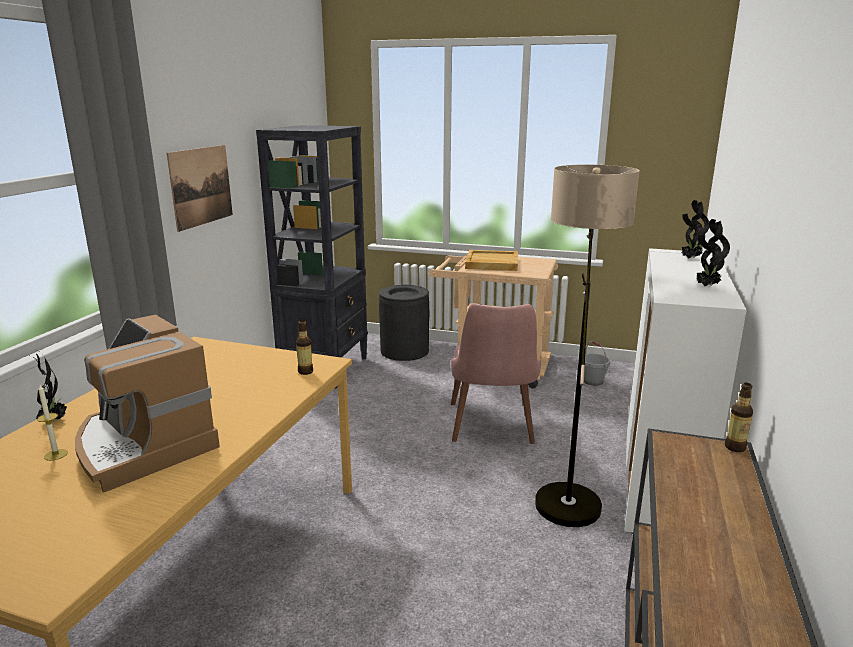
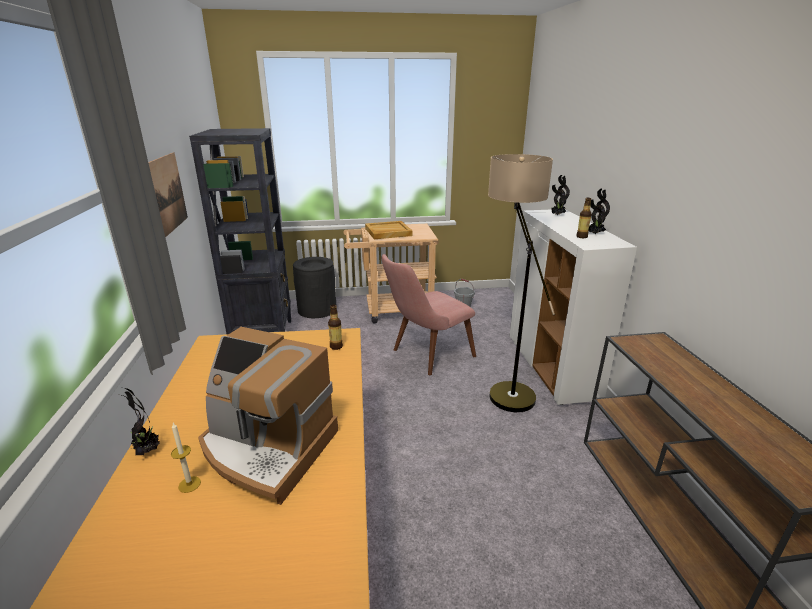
camera: 25 degrees left, 5 degrees up
pink chair [451,303,541,444] -> pink chair turned 75 degrees clockwise [382,254,476,375]
bottle [725,383,753,452] -> bottle moved to [576,198,592,238]

